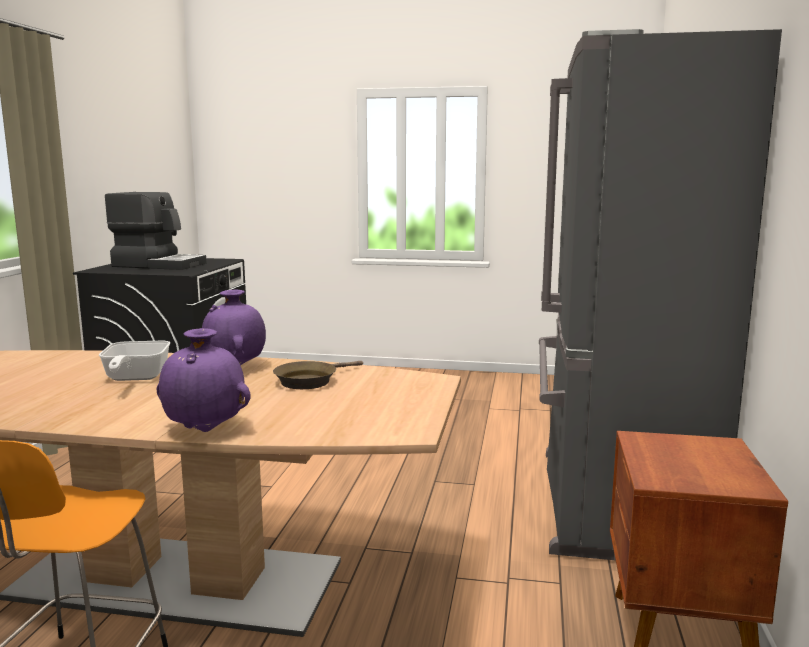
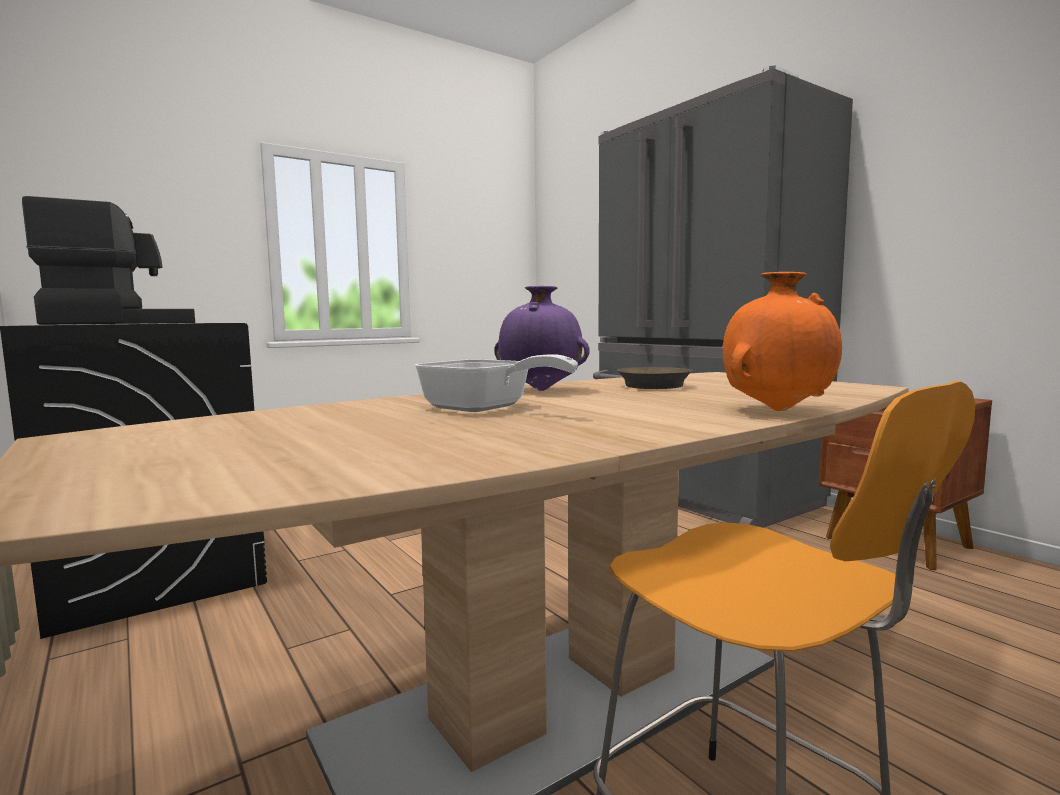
camera: 45 degrees left, 5 degrees down
purple vase [157,328,251,432] -> orange vase [723,272,842,411]

